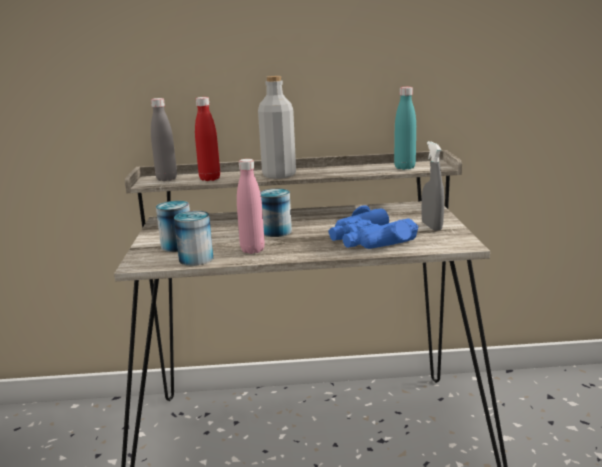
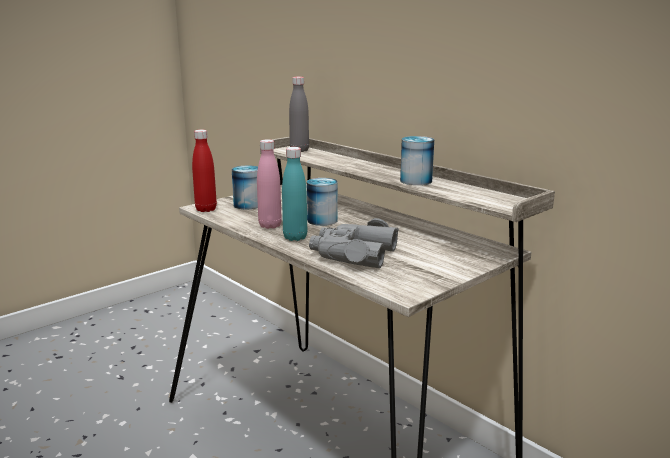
camera: 50 degrees right, 0 degrees up
can [174,211,213,266] -> can moved to [400,136,434,185]
red bottle [195,97,220,181] -> red bottle moved to [192,130,217,212]
grey bottle [258,76,296,179] -> none
blue binoculars [329,205,419,249] -> grey binoculars [309,218,399,268]
turquoise bottle [394,87,416,170] -> turquoise bottle moved to [282,147,307,241]
grey spray bottle [421,141,444,231] -> none

